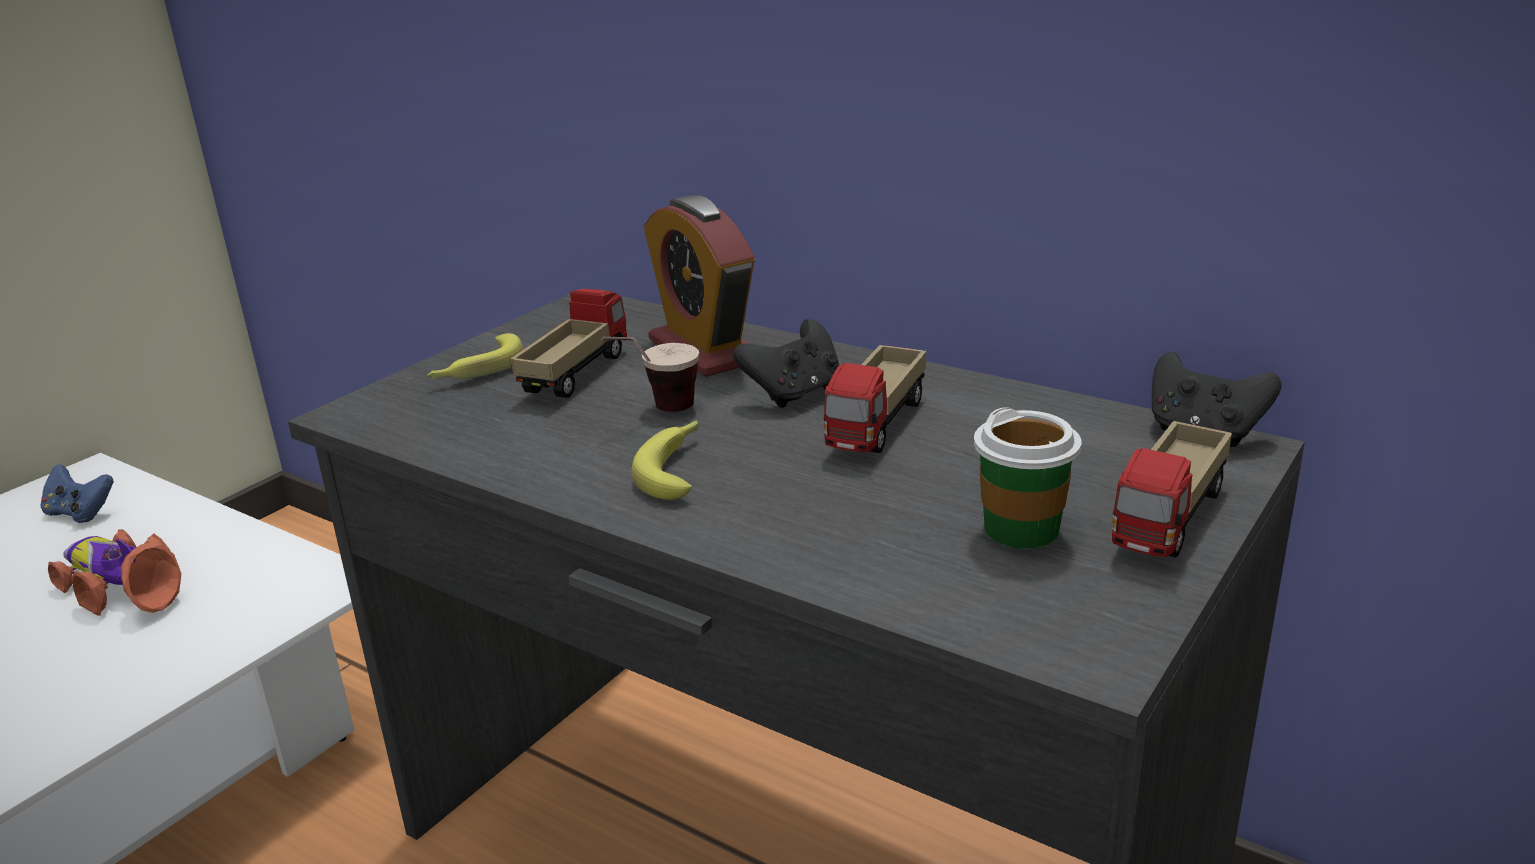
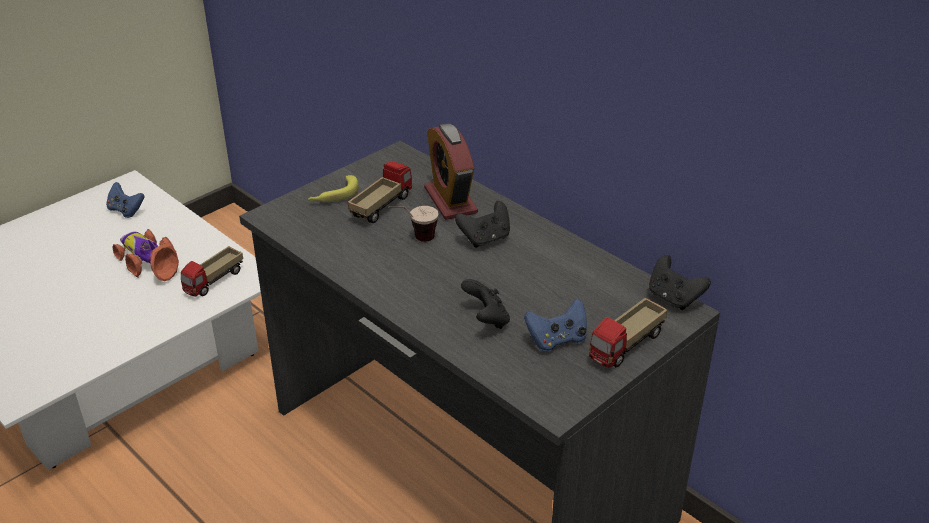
camera: 10 degrees right, 10 degrees up
banana [632,420,698,500] -> none
toy truck [824,345,926,453] -> toy truck moved to [181,246,243,297]
cup [974,407,1082,549] -> blue game controller [524,299,587,352]
none -> black game controller [461,279,510,329]

